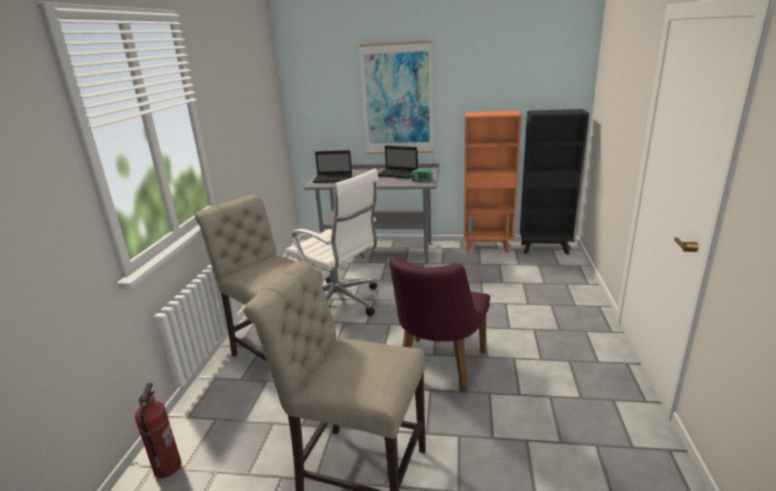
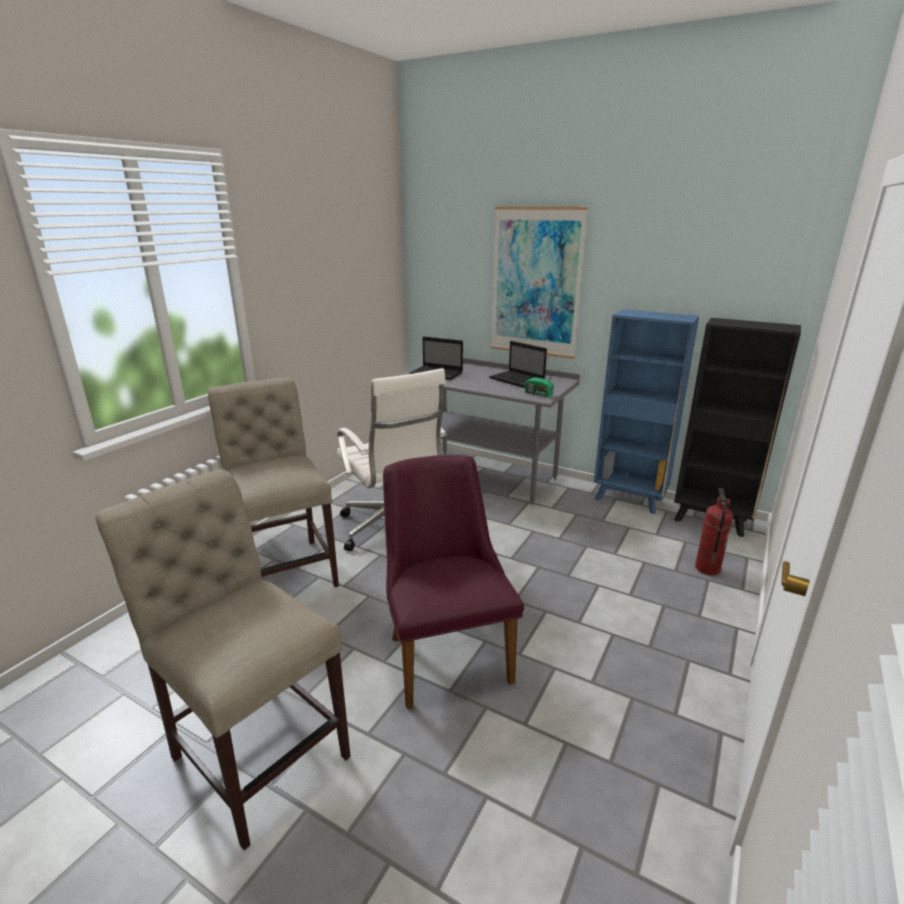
camera: 20 degrees right, 0 degrees up
fire extinguisher [135,382,182,478] -> fire extinguisher moved to [695,488,733,575]
purple chair [389,256,490,393] -> purple chair turned 120 degrees clockwise [383,455,524,709]
orange bookcase [464,111,521,253] -> blue bookcase [594,309,699,514]

